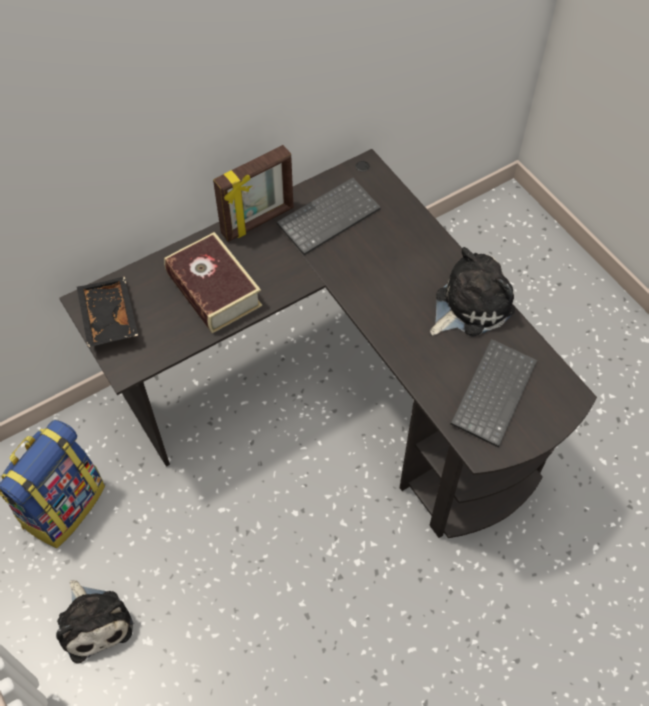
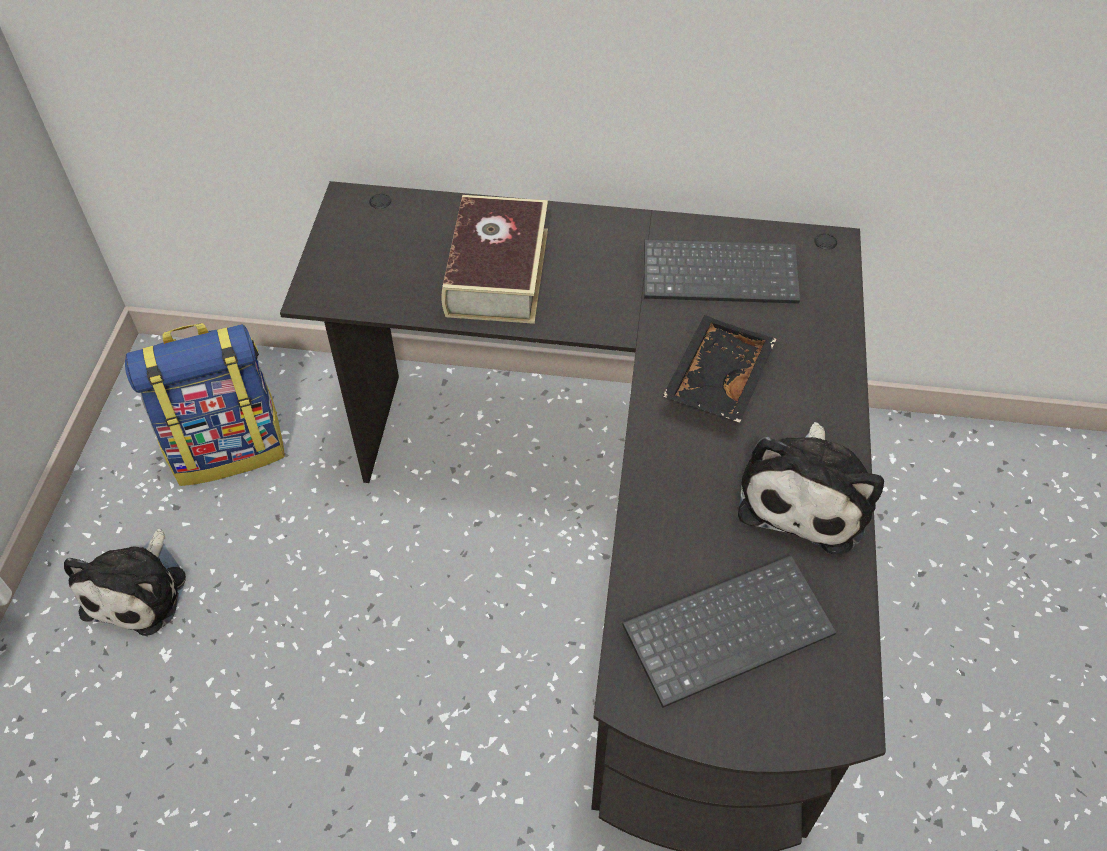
camera: 40 degrees right, 5 degrees down
black tray [77,277,138,347] -> black tray moved to [663,315,776,423]
picture frame [213,145,294,242] -> none
plush toy [430,247,515,337] -> plush toy turned 105 degrees clockwise [738,422,884,554]

